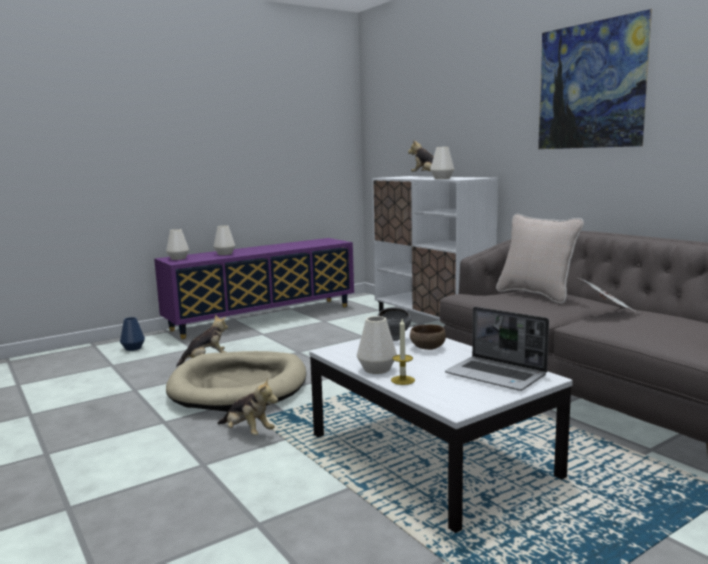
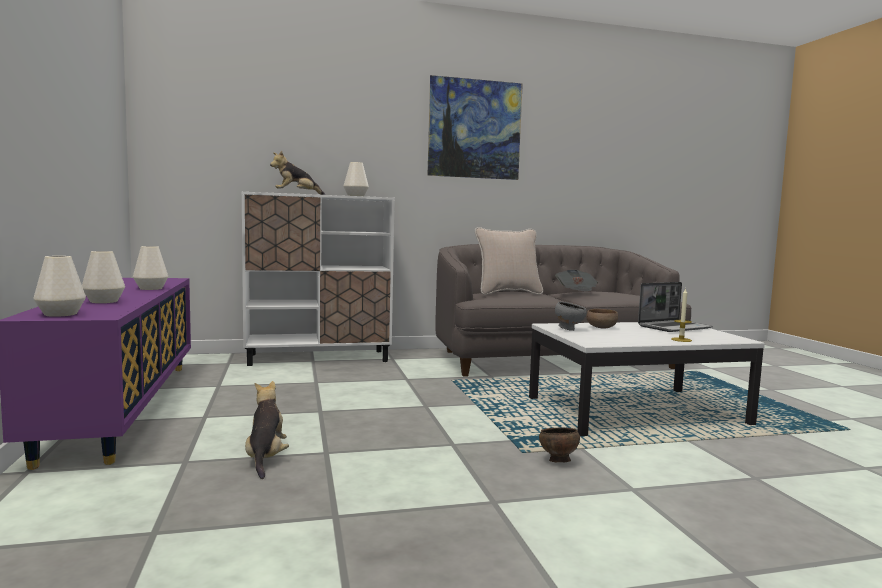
camera: 70 degrees left, 5 degrees down
blue vase [120,317,145,351] -> none
beige dog bed [166,351,306,412] -> none
plush toy [218,378,278,436] -> brown bowl [539,427,580,462]
white vase [357,316,397,374] -> white vase moved to [133,246,168,290]

